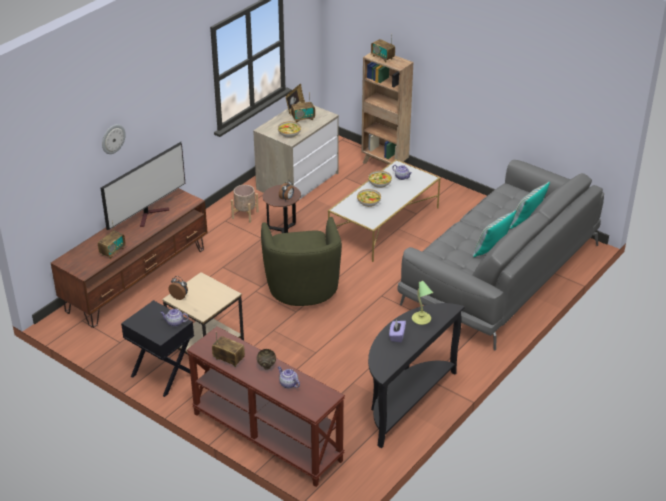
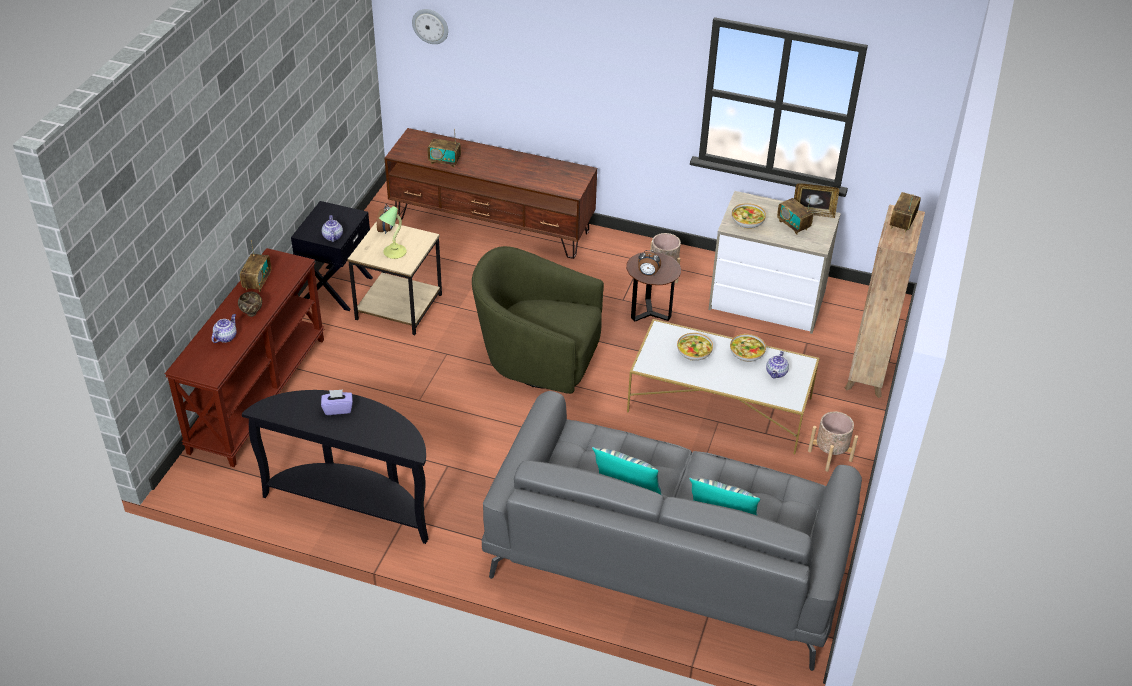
camera: 70 degrees right, 5 degrees up
television [101,142,185,230] -> none
wall clock [102,124,126,154] -> wall clock moved to [412,9,448,44]
green armchair [261,217,342,306] -> green armchair turned 45 degrees clockwise [472,246,604,394]
table lamp [412,281,433,325] -> table lamp moved to [379,206,407,259]
none -> beige planter [808,411,858,472]

